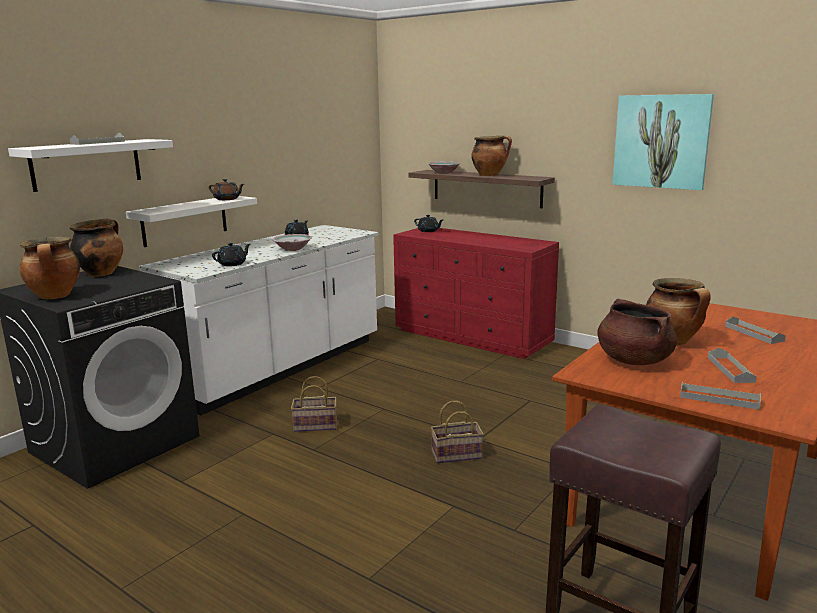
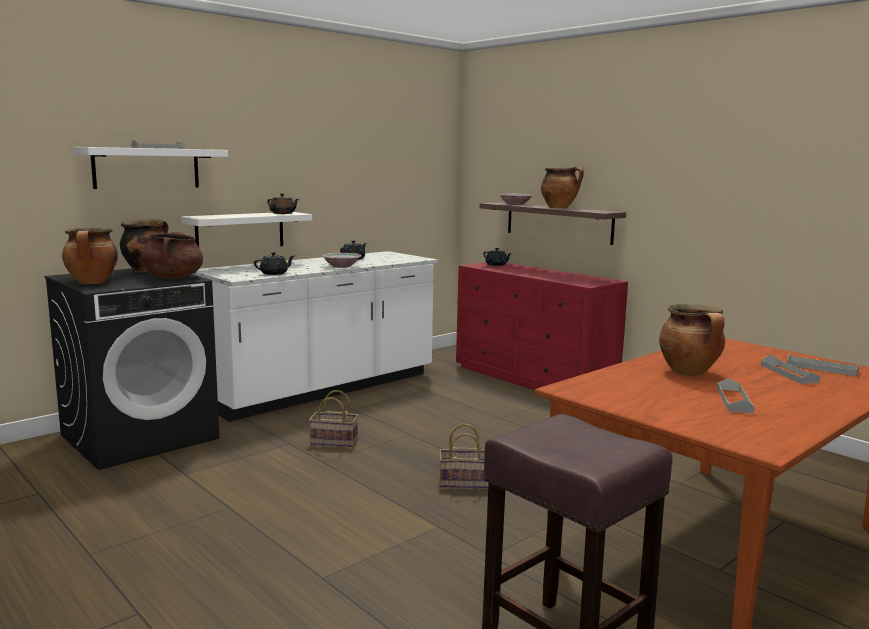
camera: 10 degrees right, 5 degrees down
brown cooking pot [597,298,677,365] -> brown cooking pot moved to [141,231,203,279]
picture [612,94,714,190] -> none
grey tray [680,382,761,410] -> grey tray moved to [787,353,859,376]

